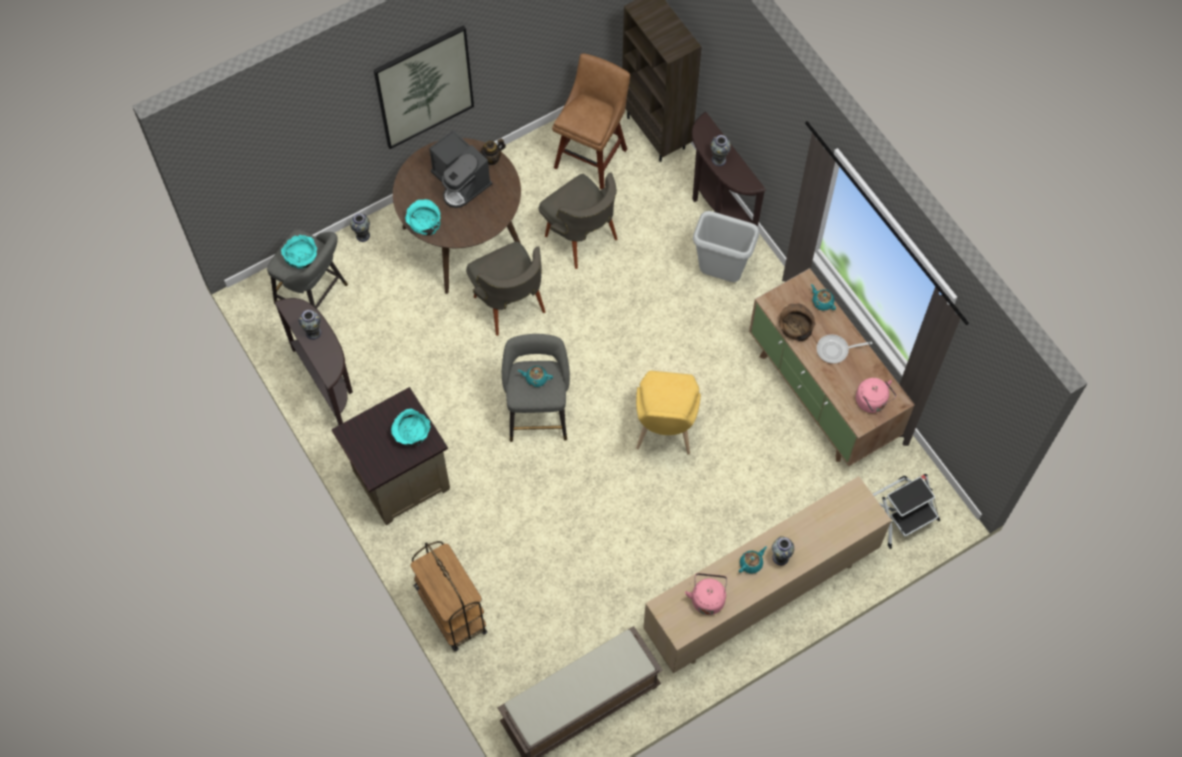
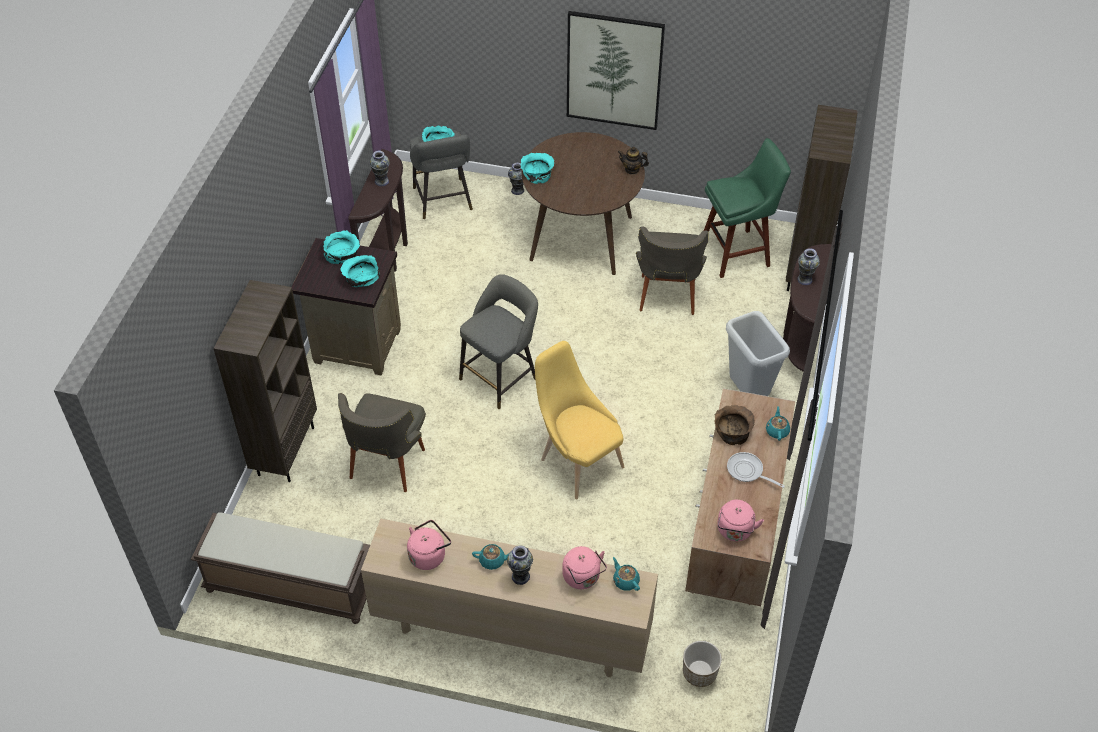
camera: 45 degrees right, 15 degrees down
brown cart [410,541,487,651] -> brown bookcase [213,280,317,482]
coffee machine [429,130,492,208] -> none
grey chair [466,241,545,336] -> grey chair moved to [338,393,426,492]
turquoise teapot [518,366,553,387] -> turquoise teapot moved to [613,557,640,591]
brown stool [552,53,630,189] -> green stool [704,138,791,278]
yellow chair [636,371,701,455] -> yellow chair turned 90 degrees clockwise [535,341,625,499]
step ladder [873,474,940,549] -> planter [683,641,722,687]
none -> turquoise bowl [323,230,360,264]
none -> pink kettle [562,546,607,589]

